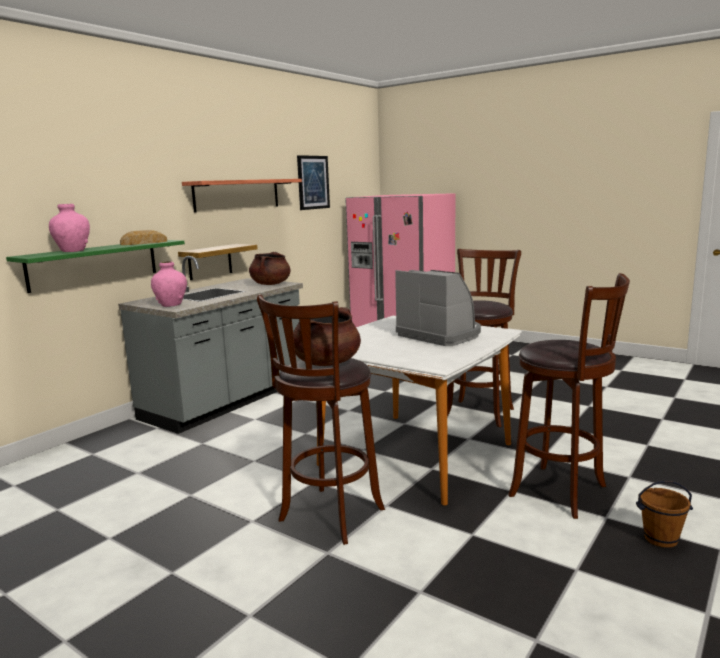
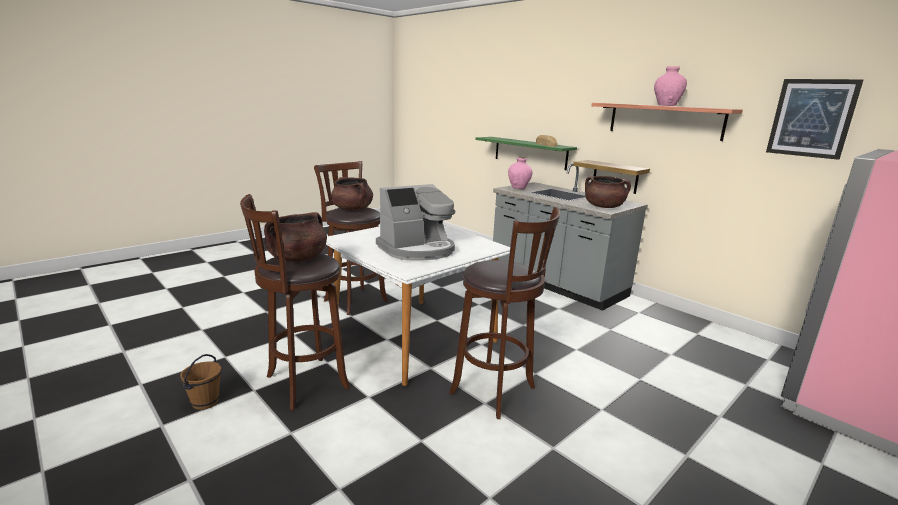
camera: 100 degrees right, 5 degrees up
pink vase [49,204,90,252] -> pink vase moved to [654,66,687,106]
none -> brown cooking pot [264,212,327,262]

